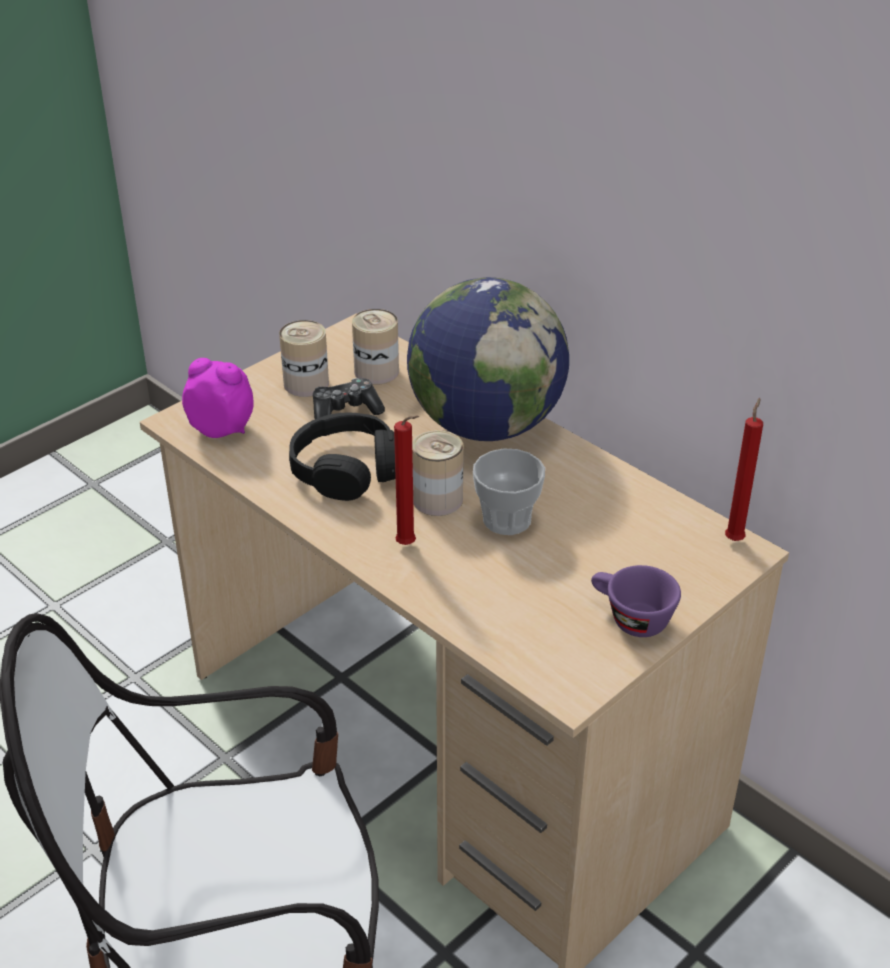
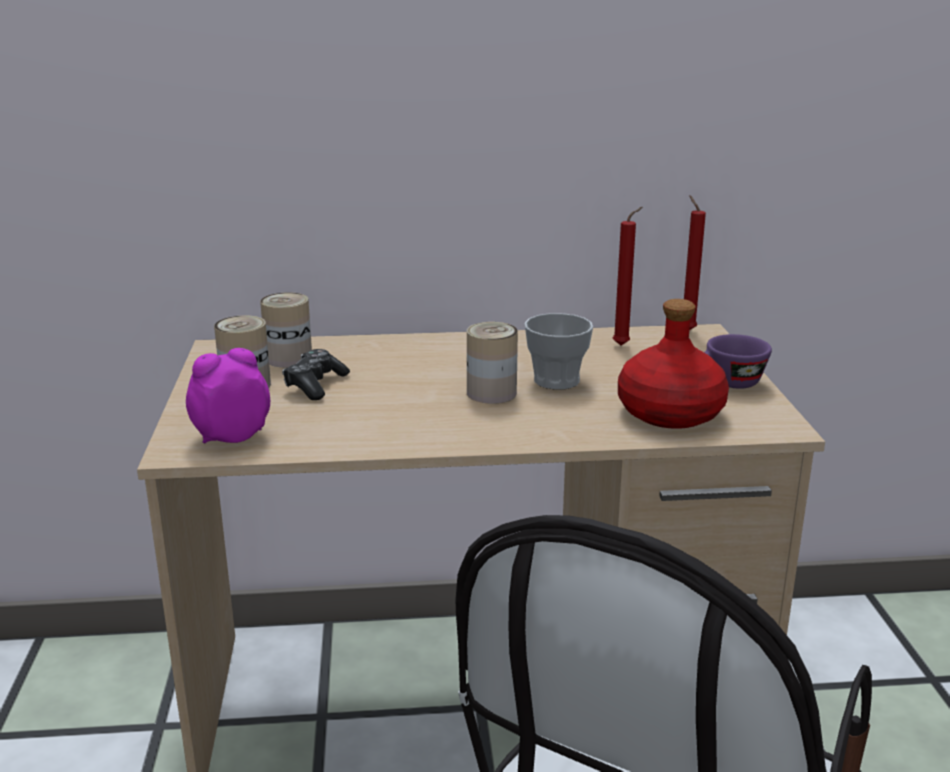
camera: 50 degrees left, 15 degrees down
black headphones [289,412,396,501] -> none
red candle [394,415,419,545] -> red candle moved to [613,207,643,346]
globe [407,277,569,441] -> none
none -> red bottle [618,299,729,429]

